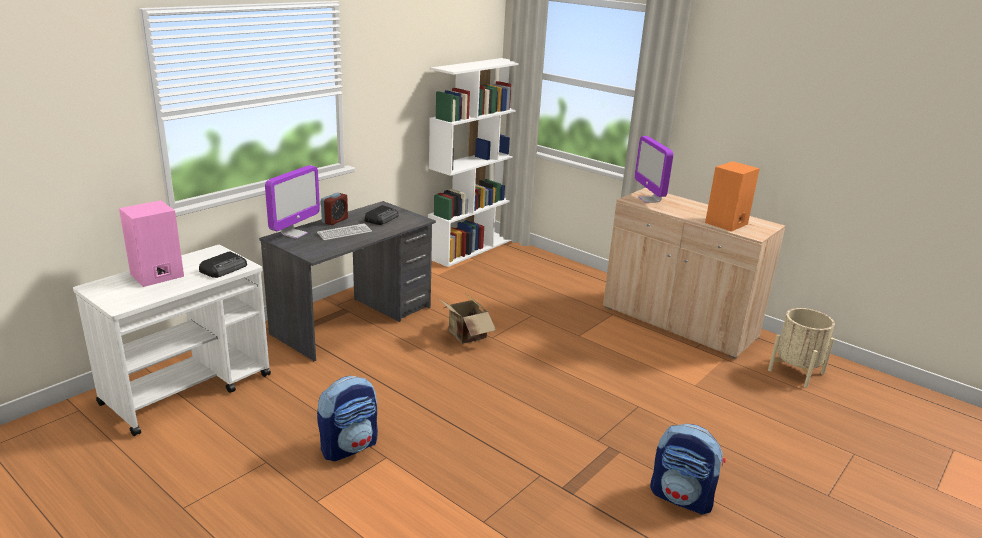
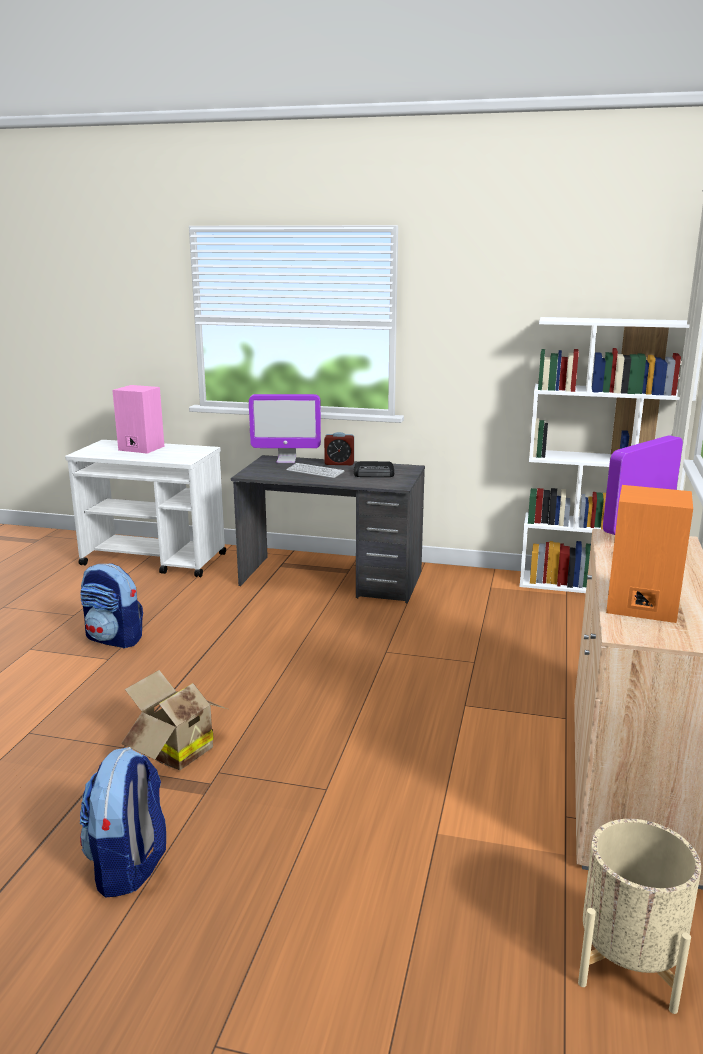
camera: 65 degrees right, 5 degrees down
radio [199,251,247,278] -> none
cardboard box [439,294,496,344] -> cardboard box moved to [121,670,230,770]

